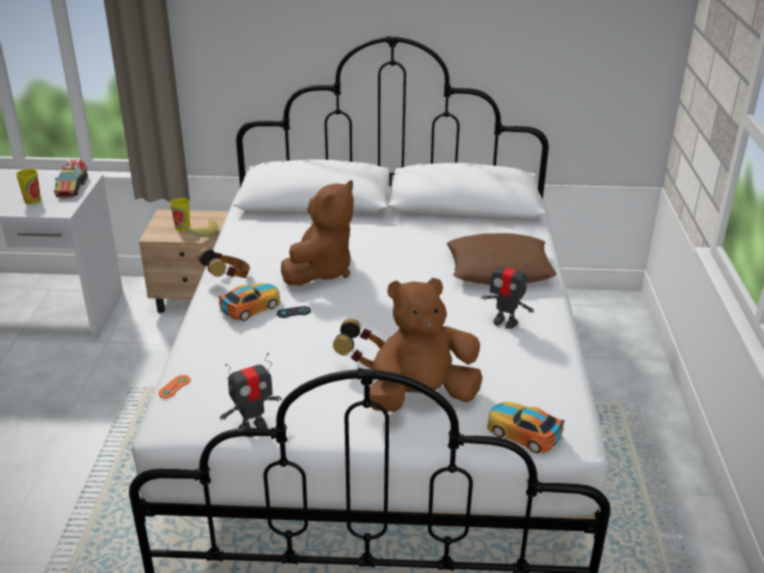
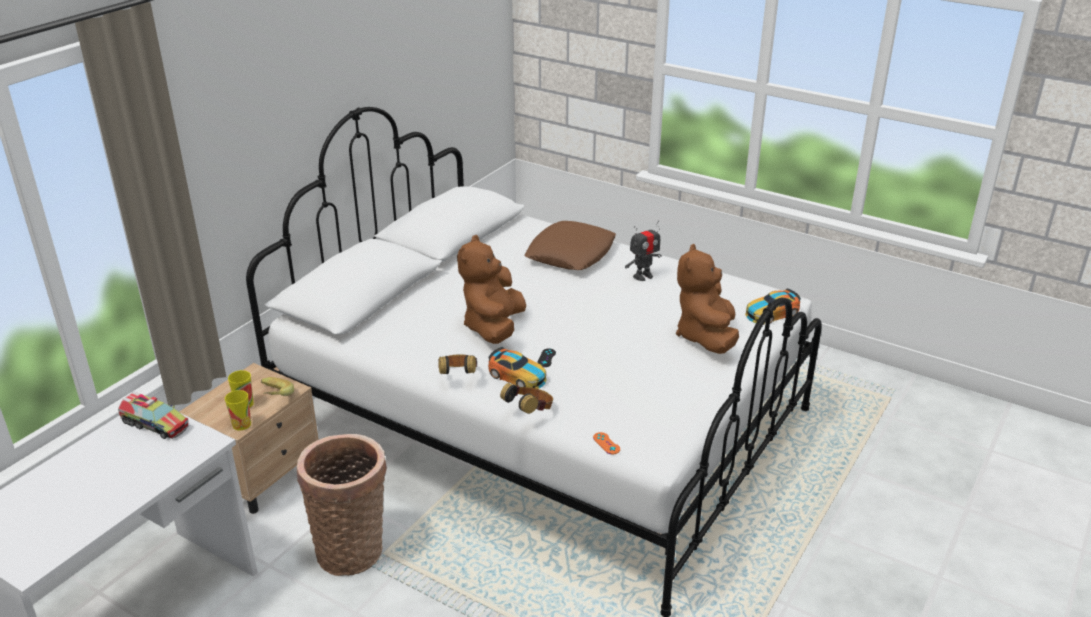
camera: 60 degrees left, 0 degrees up
cup [16,169,41,205] -> cup moved to [225,390,251,431]
toy car [219,283,281,321] -> toy car turned 135 degrees clockwise [488,347,547,389]
toy robot [220,353,282,437] -> none
brown plush toy [281,180,354,285] -> brown plush toy turned 135 degrees counterclockwise [457,235,526,344]
headphones [333,318,385,369] -> headphones moved to [500,383,553,414]
none -> basket [297,434,387,576]

